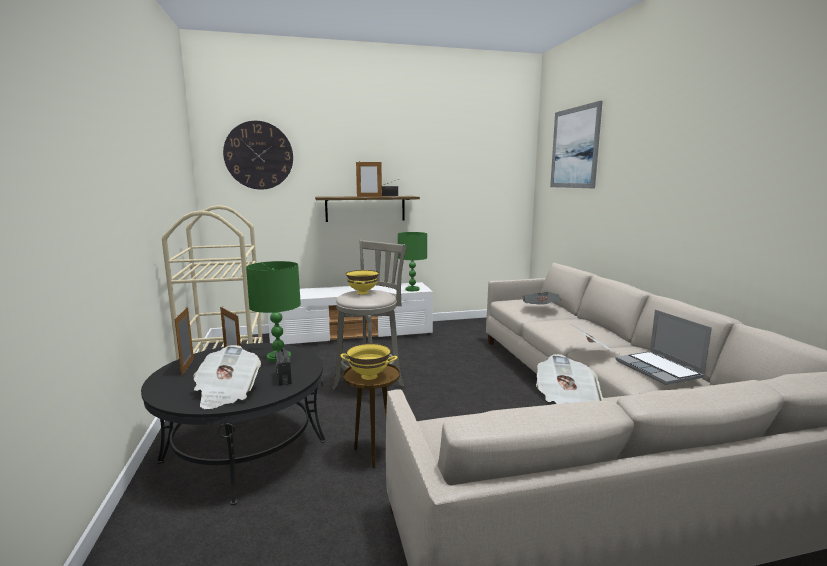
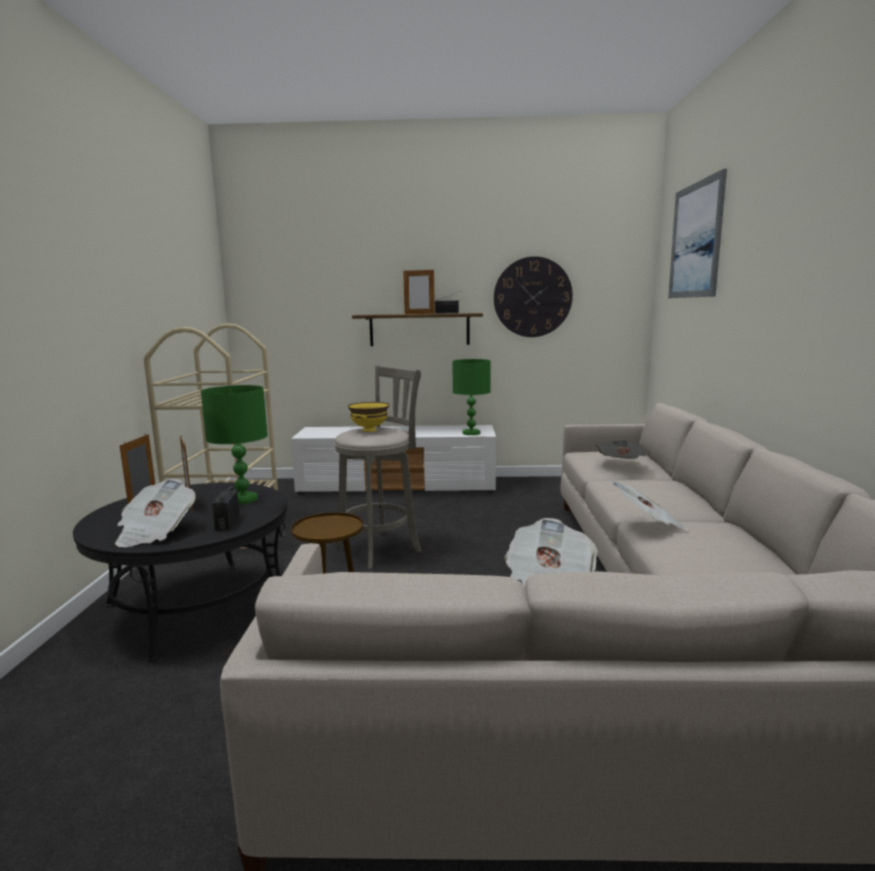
camera: 15 degrees right, 0 degrees up
wall clock [223,121,293,190] -> wall clock moved to [494,256,573,337]
yellow bowl [340,343,398,380] -> none
laptop [615,310,712,385] -> none

